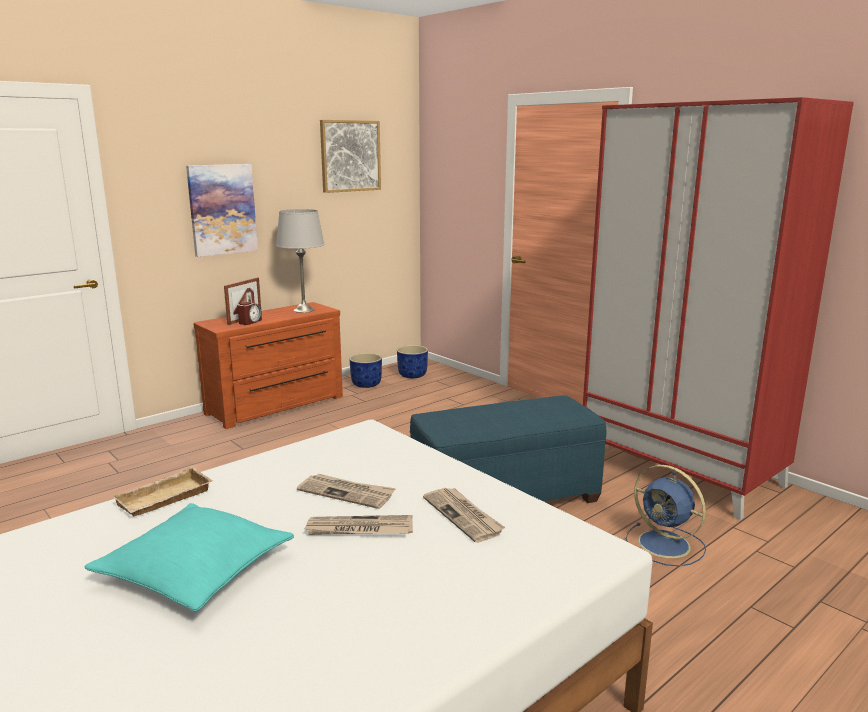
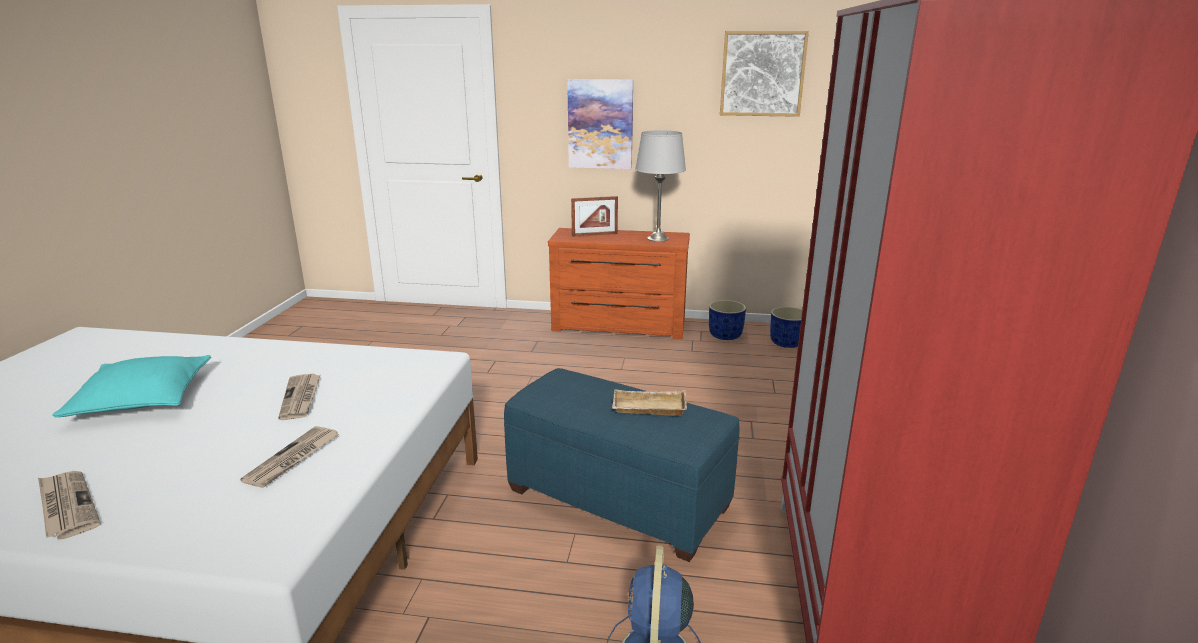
camera: 50 degrees right, 5 degrees up
beige tray [112,466,213,516] -> beige tray moved to [612,389,687,416]
alarm clock [237,302,262,325] -> none
newspaper [304,515,413,535] -> newspaper moved to [38,471,101,539]

